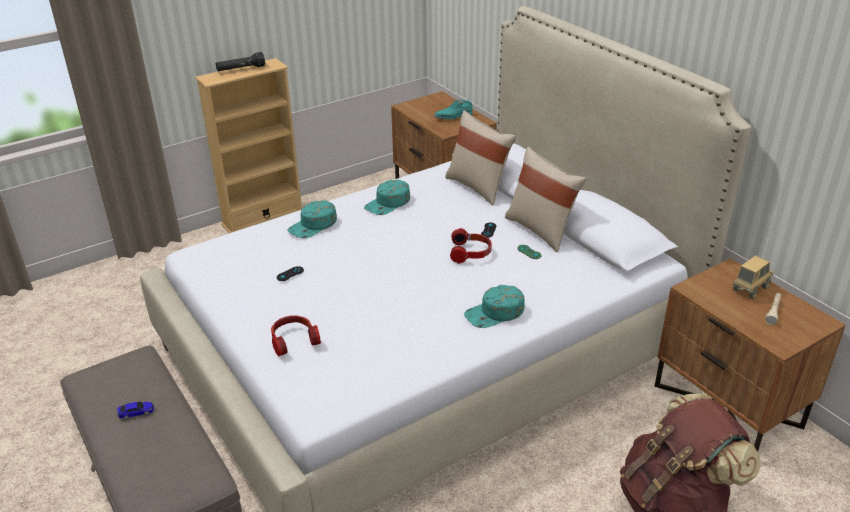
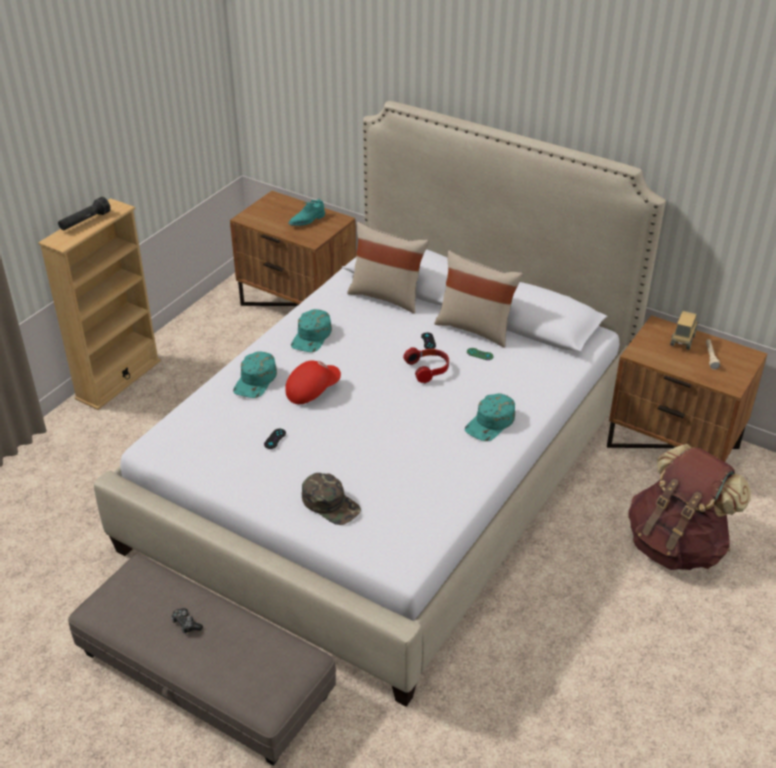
camera: 25 degrees left, 5 degrees up
toy car [118,401,154,420] -> game controller [171,608,203,633]
headphones [271,315,321,356] -> green cap [302,473,361,525]
none -> red cap [285,361,341,404]

